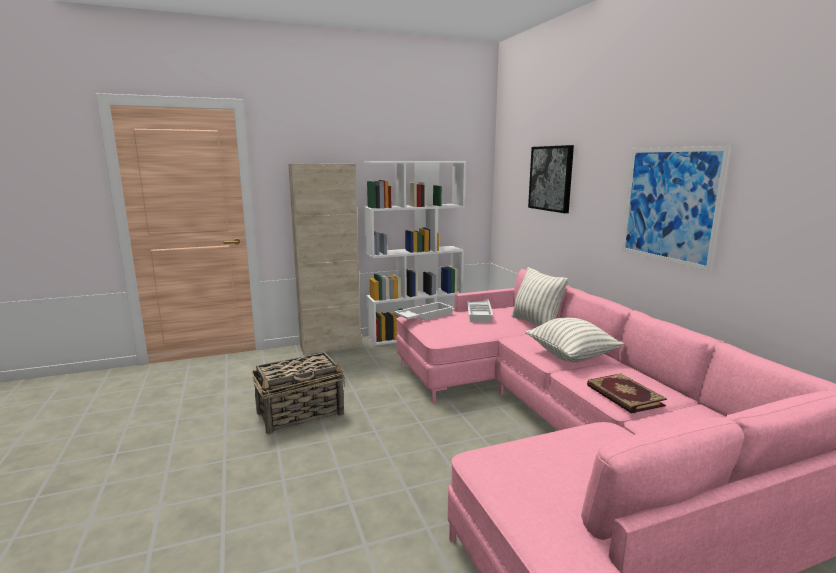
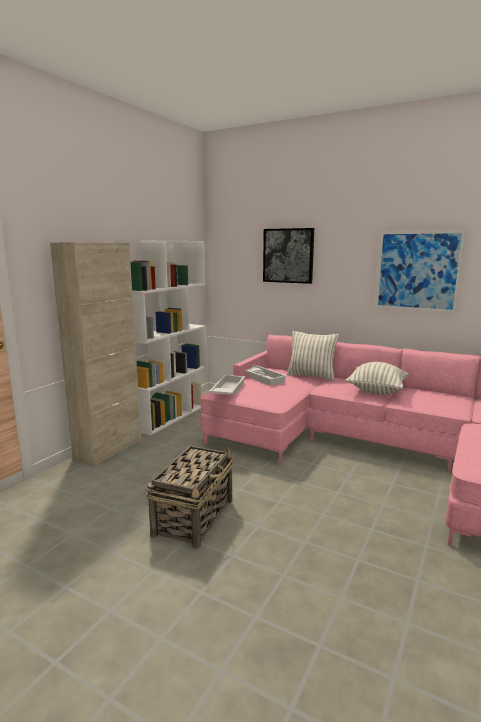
camera: 40 degrees left, 0 degrees up
book [587,373,667,413] -> none

